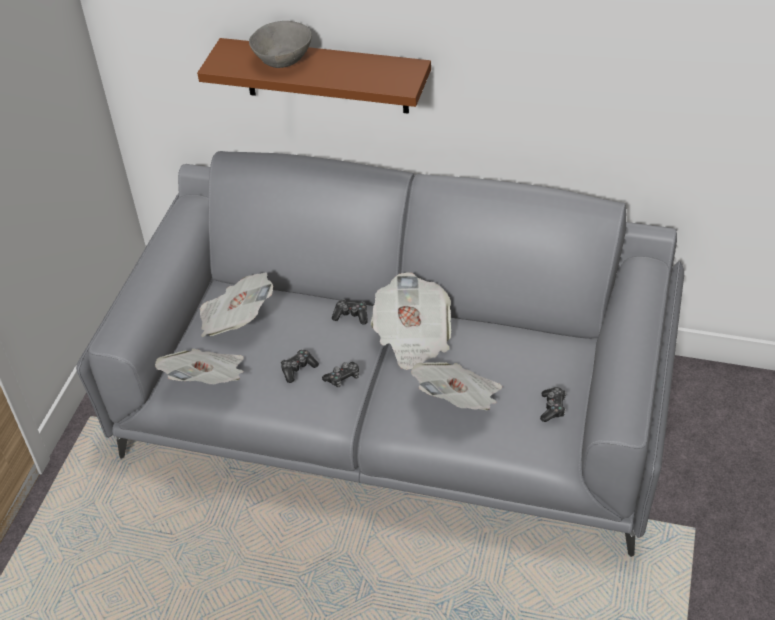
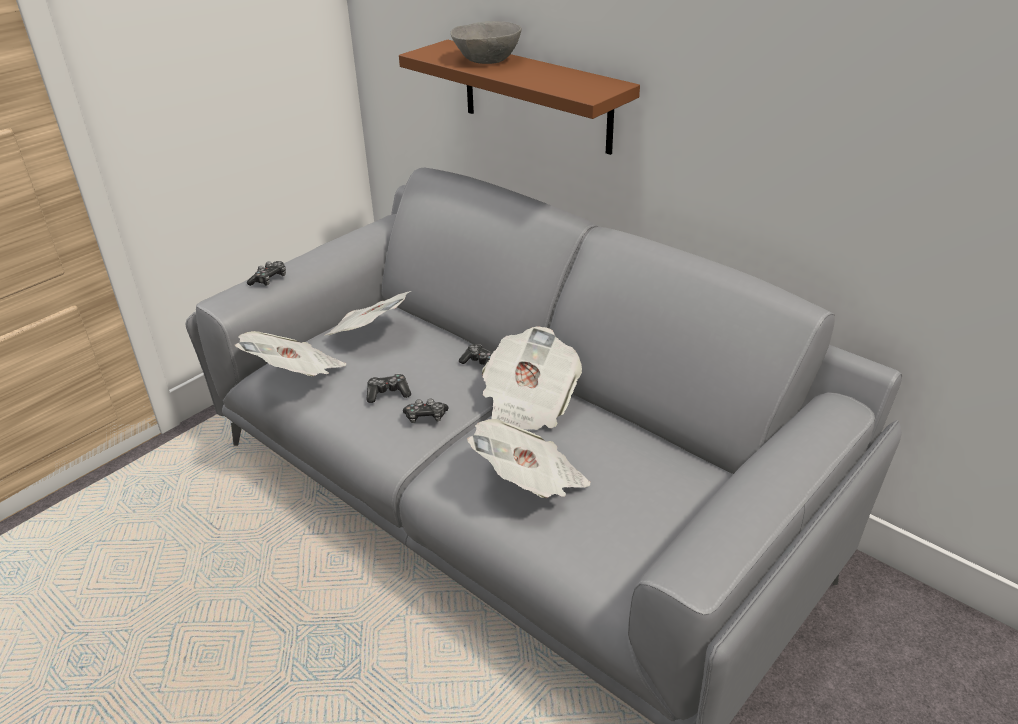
camera: 25 degrees right, 10 degrees down
game controller [540,387,566,422] -> game controller moved to [247,261,286,286]

